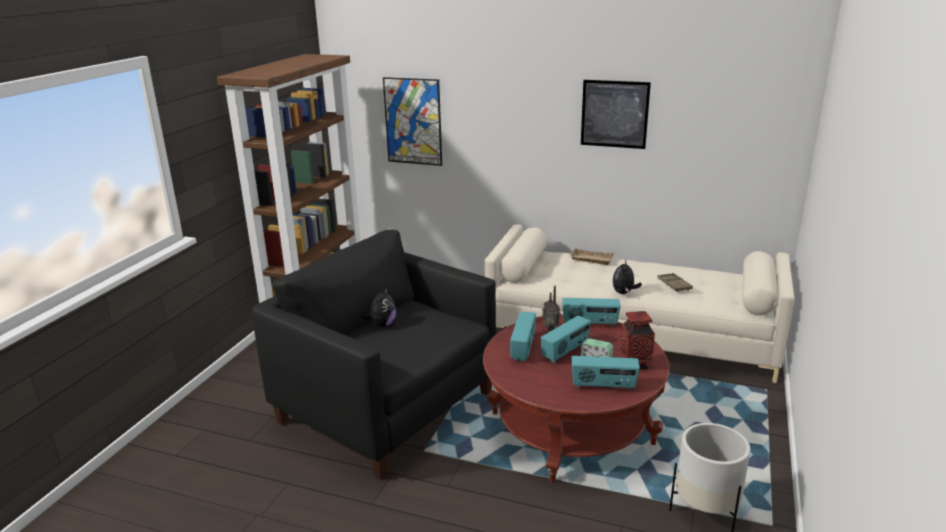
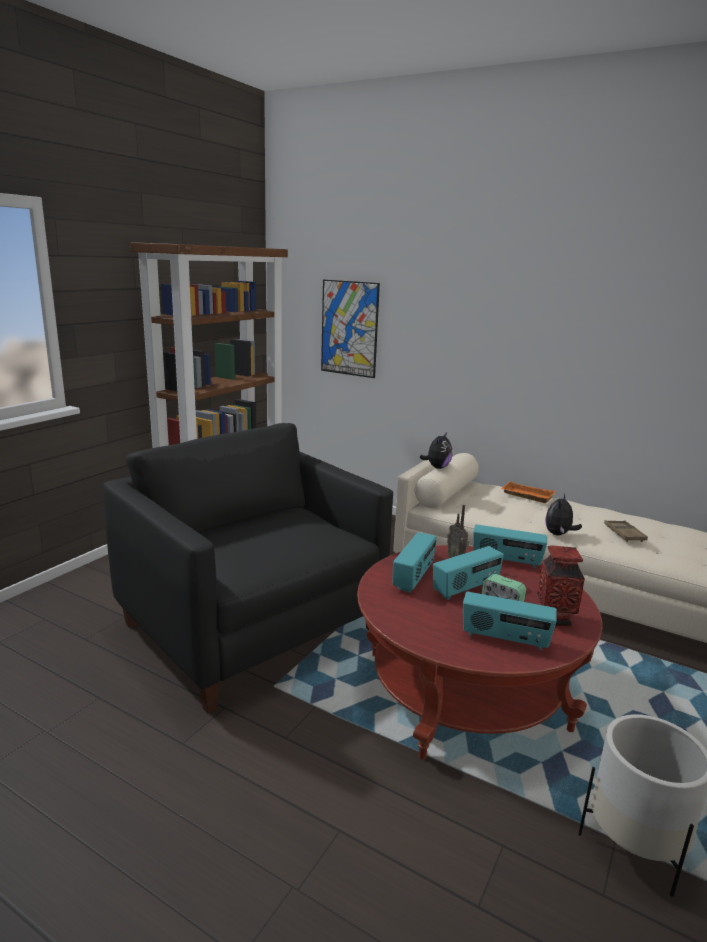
camera: 10 degrees right, 5 degrees down
plush toy [362,288,396,327] -> plush toy moved to [419,432,452,469]
beige tray [569,248,615,265] -> orange tray [501,481,556,503]
picture [581,80,651,149] -> none

